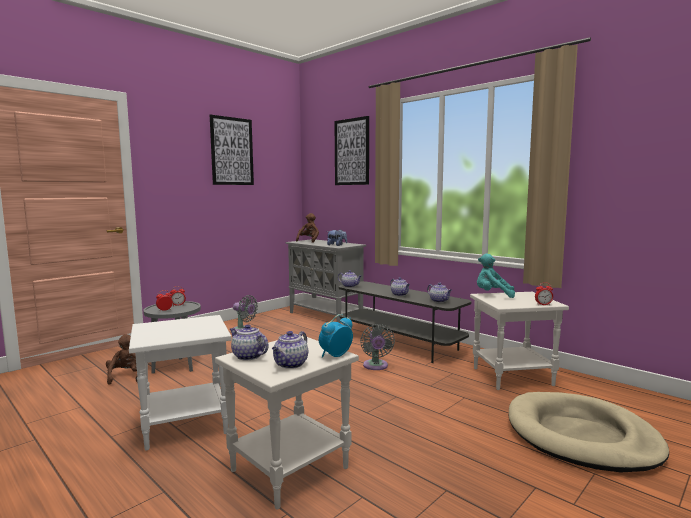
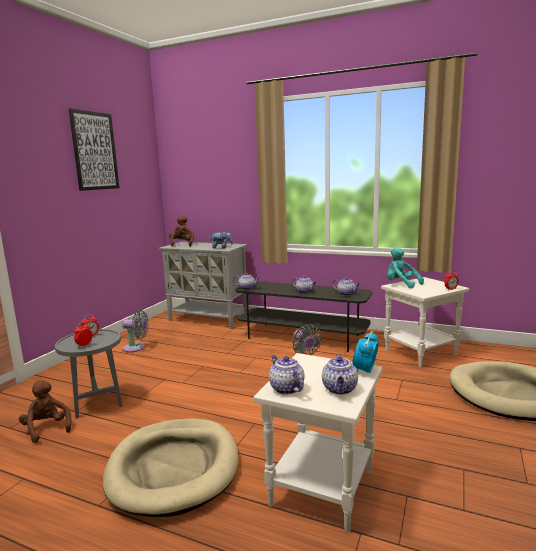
camera: 20 degrees left, 5 degrees up
white side table [129,315,232,451] -> beige dog bed [103,419,239,517]
teapot [230,324,268,361] -> teapot turned 45 degrees clockwise [269,355,304,395]
picture [335,116,369,185] -> none
turquoise plush toy [477,254,515,298] -> turquoise plush toy turned 45 degrees clockwise [387,247,424,288]

